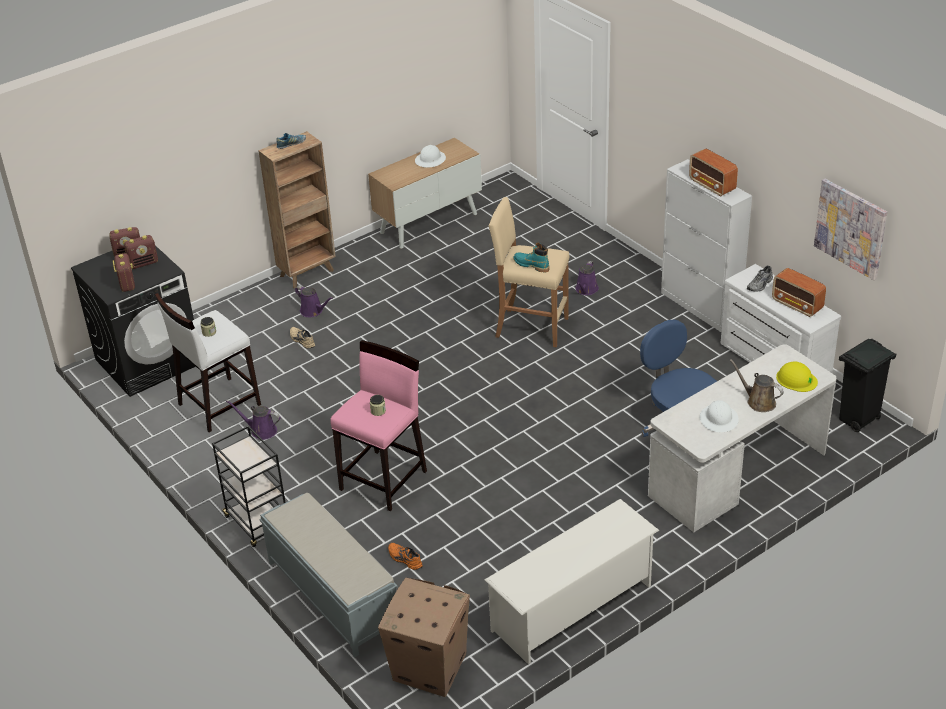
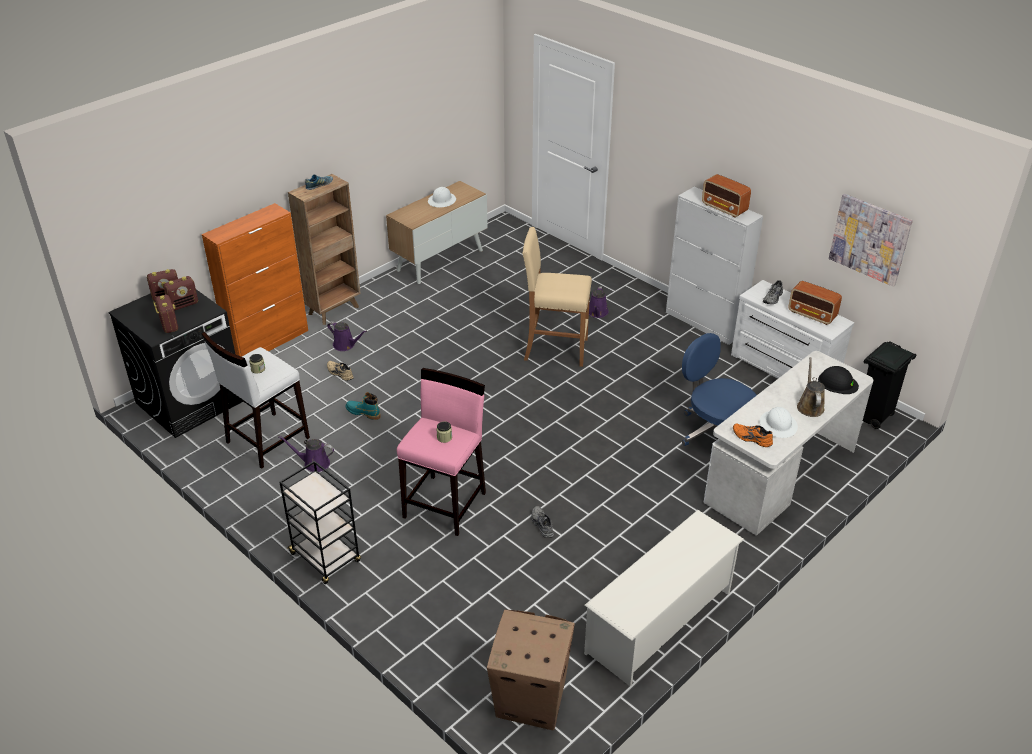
camera: 10 degrees left, 0 degrees up
grey bench [259,493,398,657] -> none
orange shoe [388,543,423,570] -> orange shoe moved to [733,424,773,447]
turquoise boot [513,242,550,273] -> turquoise boot moved to [345,392,380,420]
brown watering can [730,359,784,412] -> brown watering can turned 60 degrees clockwise [797,357,825,417]
yellow hard hat [776,361,818,392] -> black hard hat [818,366,859,394]
none -> orange cabinet [202,203,308,357]
none -> grey shoe [531,506,554,538]

